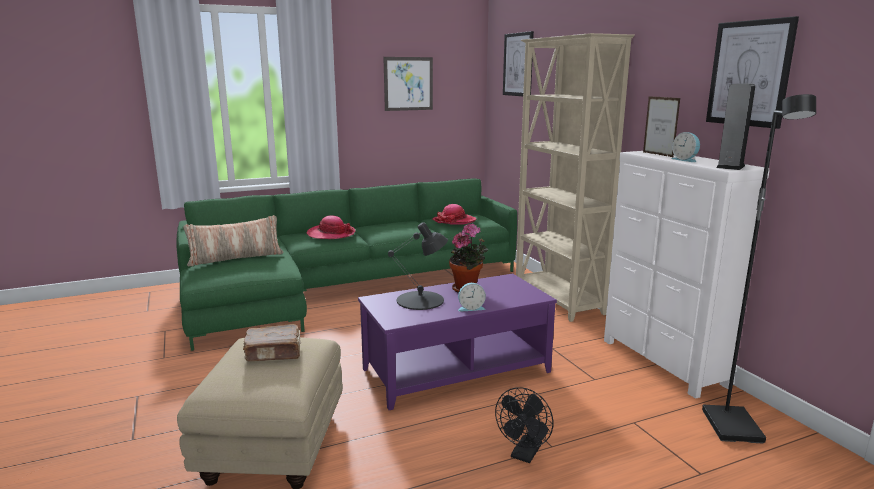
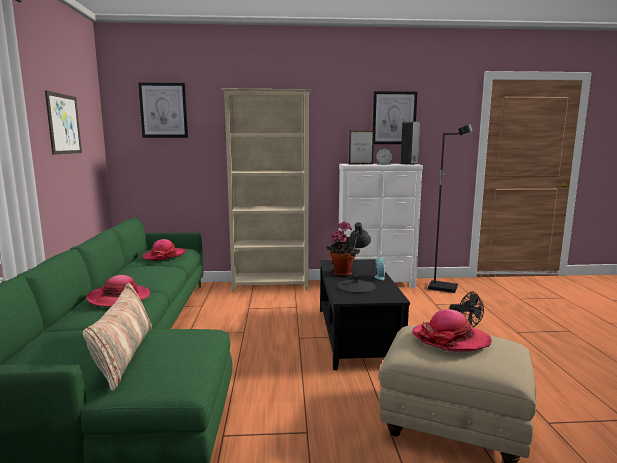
camera: 70 degrees left, 5 degrees down
brown book [243,324,301,361] -> hat [412,309,492,352]
purple coffee table [358,274,557,410] -> black coffee table [320,259,410,370]

